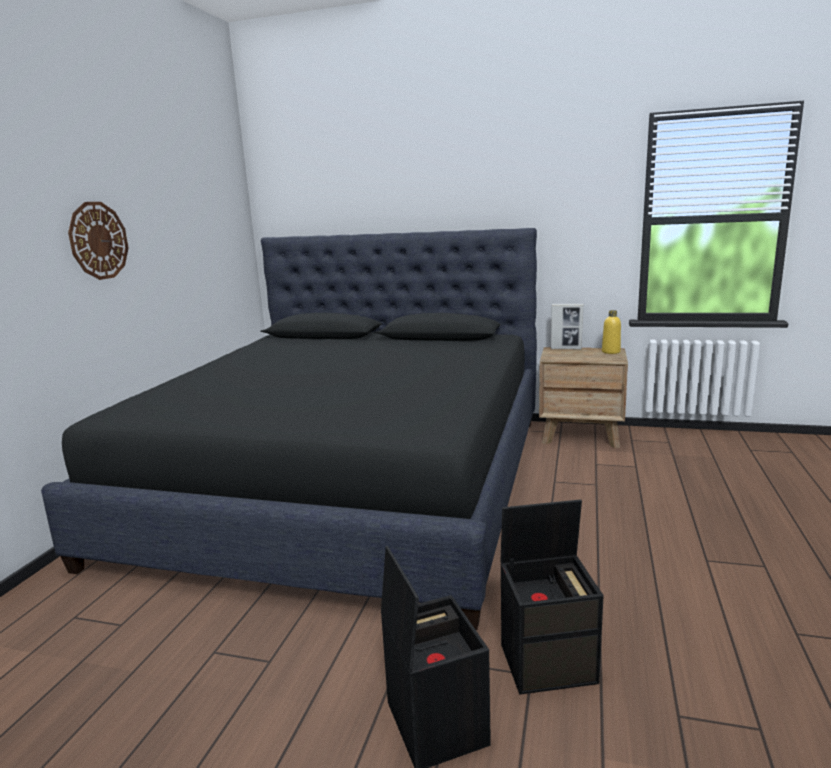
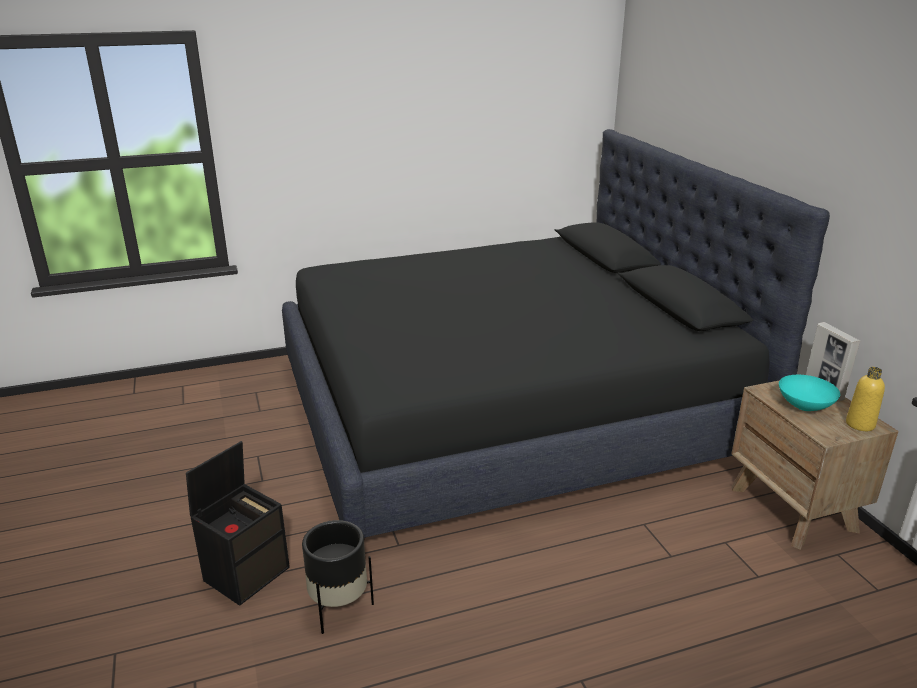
camera: 55 degrees right, 10 degrees up
wall clock [68,202,128,280] -> none
black storage box [500,499,604,694] -> black planter [302,520,374,634]
none -> turquoise bowl [779,375,840,411]

